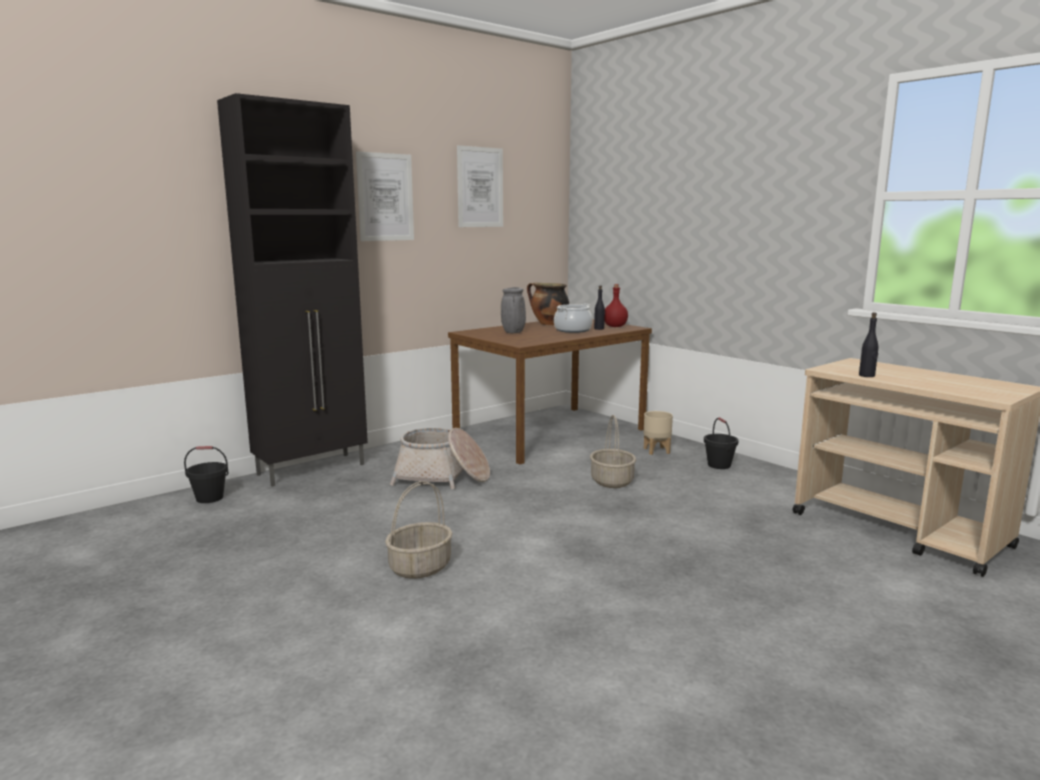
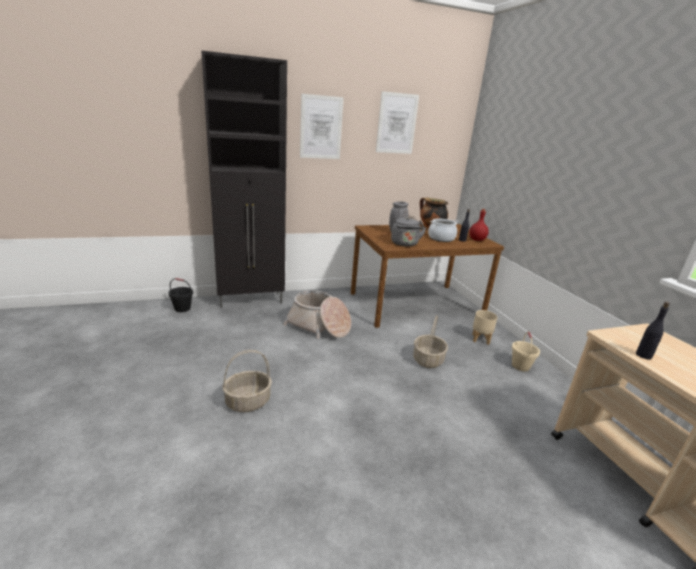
camera: 20 degrees right, 10 degrees up
black bucket [704,417,739,469] -> beige bucket [512,332,540,372]
none -> grey kettle [391,217,426,247]

